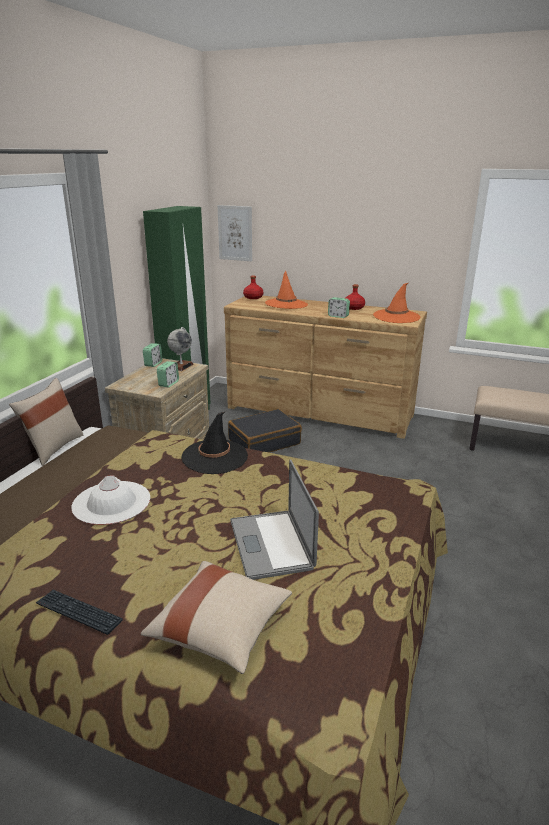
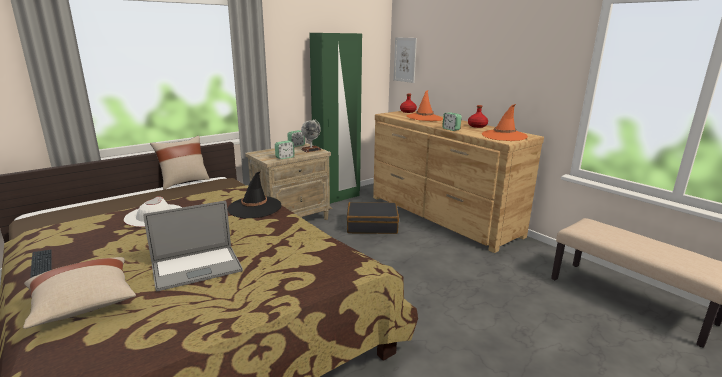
camera: 30 degrees right, 5 degrees down
laptop [230,459,319,580] -> laptop turned 135 degrees counterclockwise [143,201,243,292]

